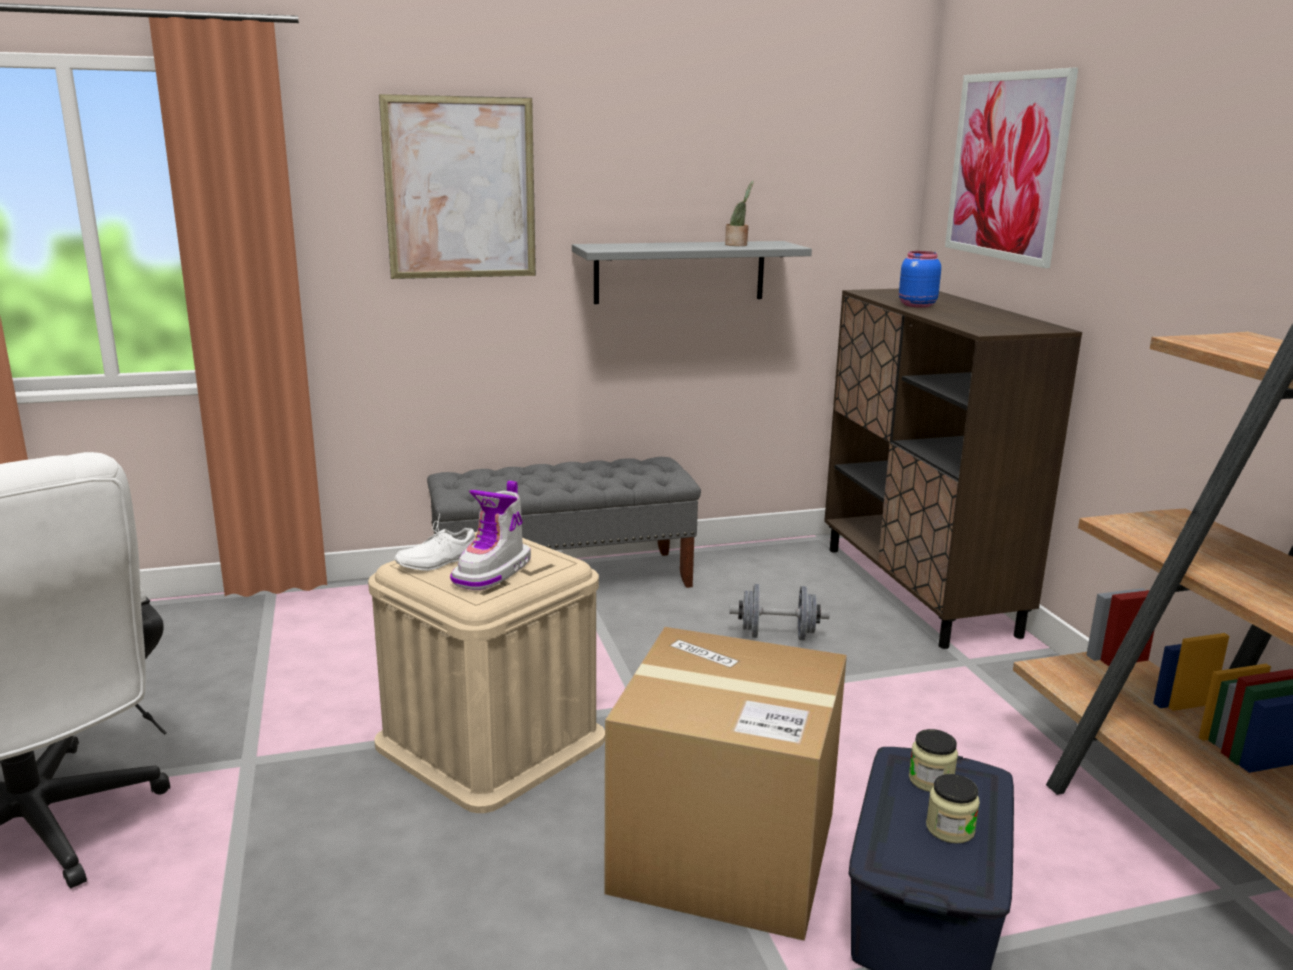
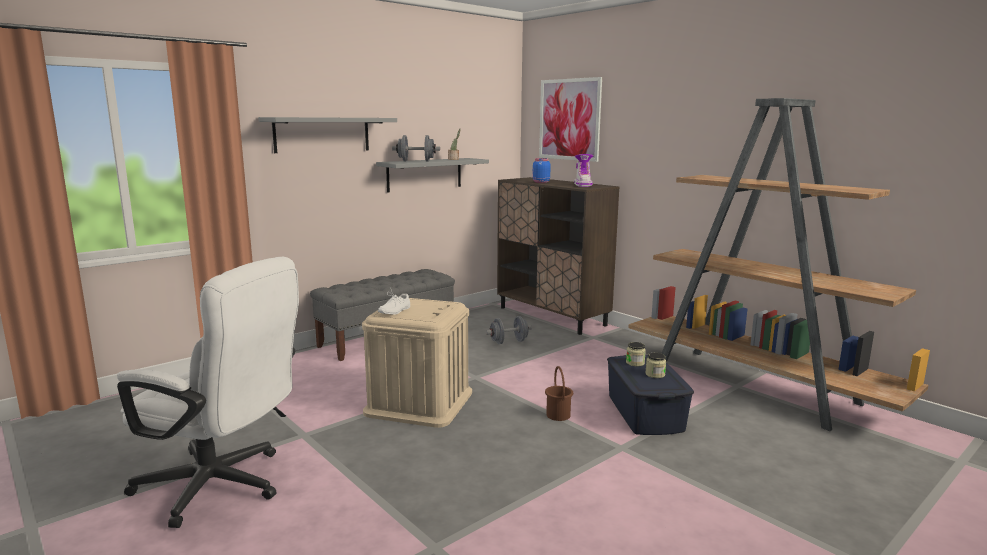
camera: 25 degrees left, 5 degrees down
picture [379,94,536,279] -> grey shelf [258,117,397,153]
boot [450,480,531,590] -> boot moved to [574,154,593,187]
cardboard box [604,627,847,941] -> brown bucket [545,366,573,421]
none -> grey dumbbell [392,135,440,162]

